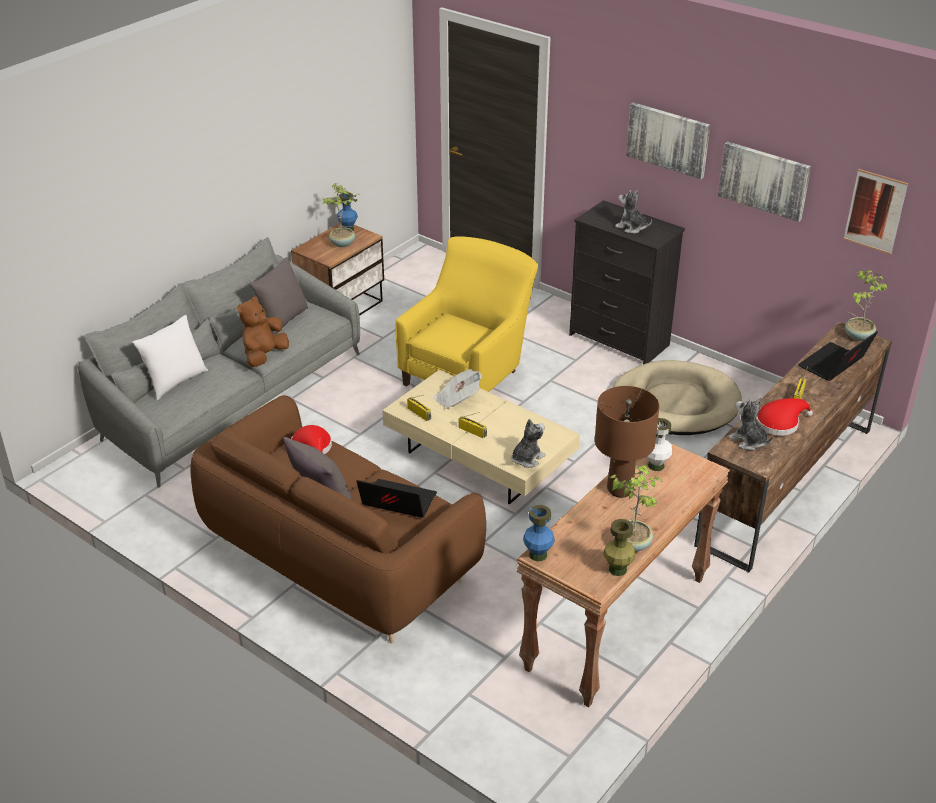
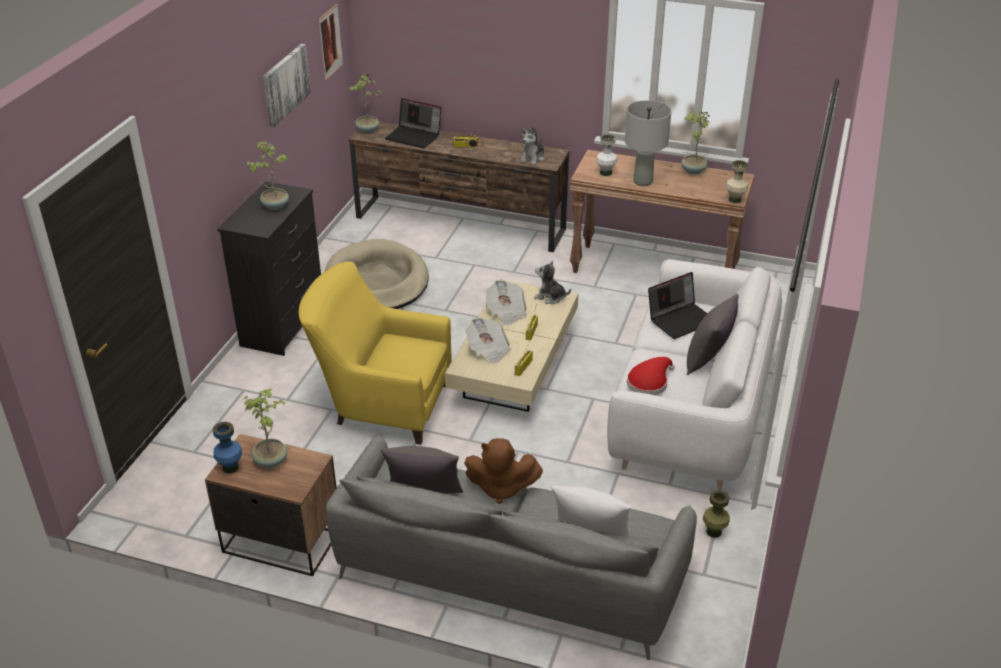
camera: 110 degrees left, 0 degrees up
brown sofa [191,395,486,643] -> white sofa [607,259,782,491]
laptop [356,479,437,518] -> laptop turned 120 degrees counterclockwise [648,272,708,339]
blue vase [523,505,555,562] -> beige vase [726,160,748,203]
brown table lamp [595,386,660,498] -> grey table lamp [625,100,672,186]
green vase [603,519,635,576] -> green vase moved to [703,490,730,538]
plush toy [615,189,652,234] -> potted plant [246,141,289,210]
picture [626,102,710,179] -> none
red hat [756,398,813,436] -> none
none -> newspaper [486,279,527,326]

